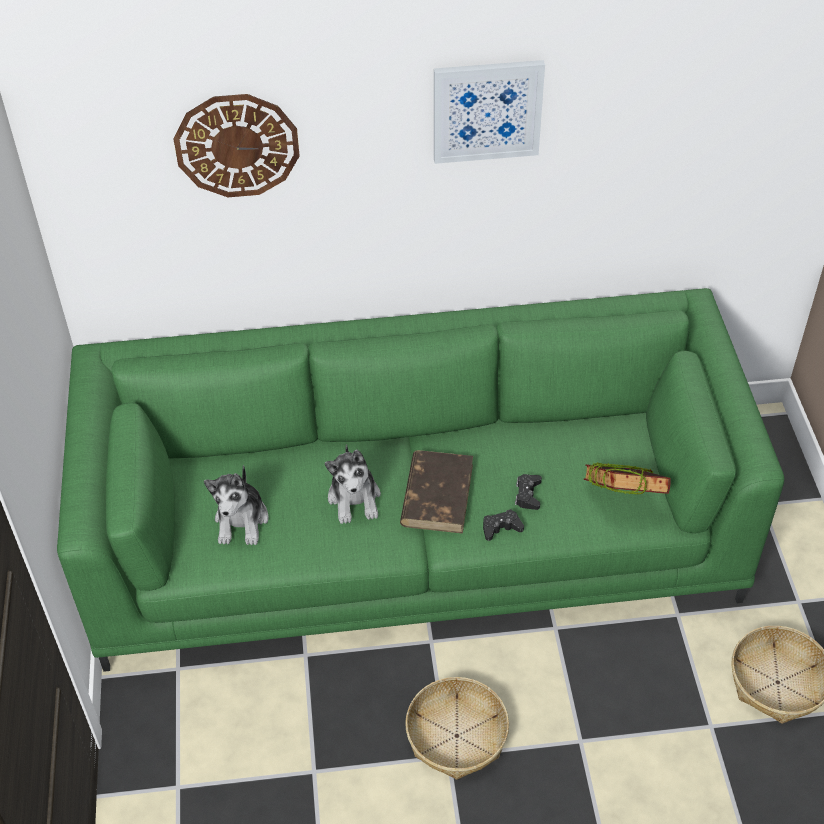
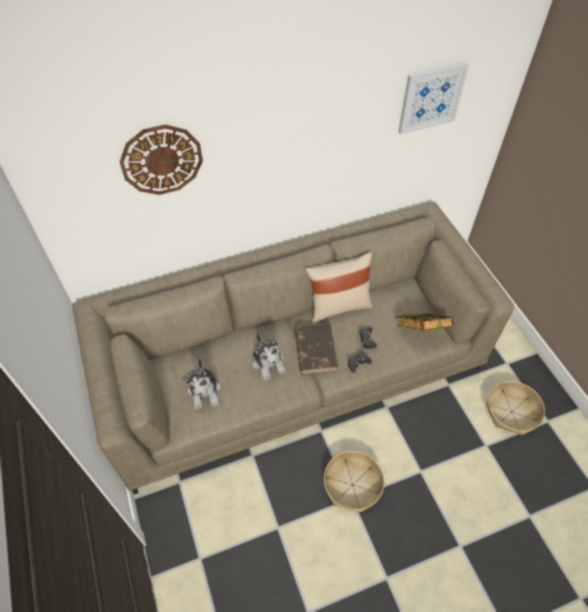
camera: 15 degrees left, 5 degrees up
green sofa [57,288,784,672] -> beige sofa [72,202,514,494]
picture [434,60,545,164] -> picture moved to [398,62,469,134]
none -> beige pillow [306,252,372,324]

